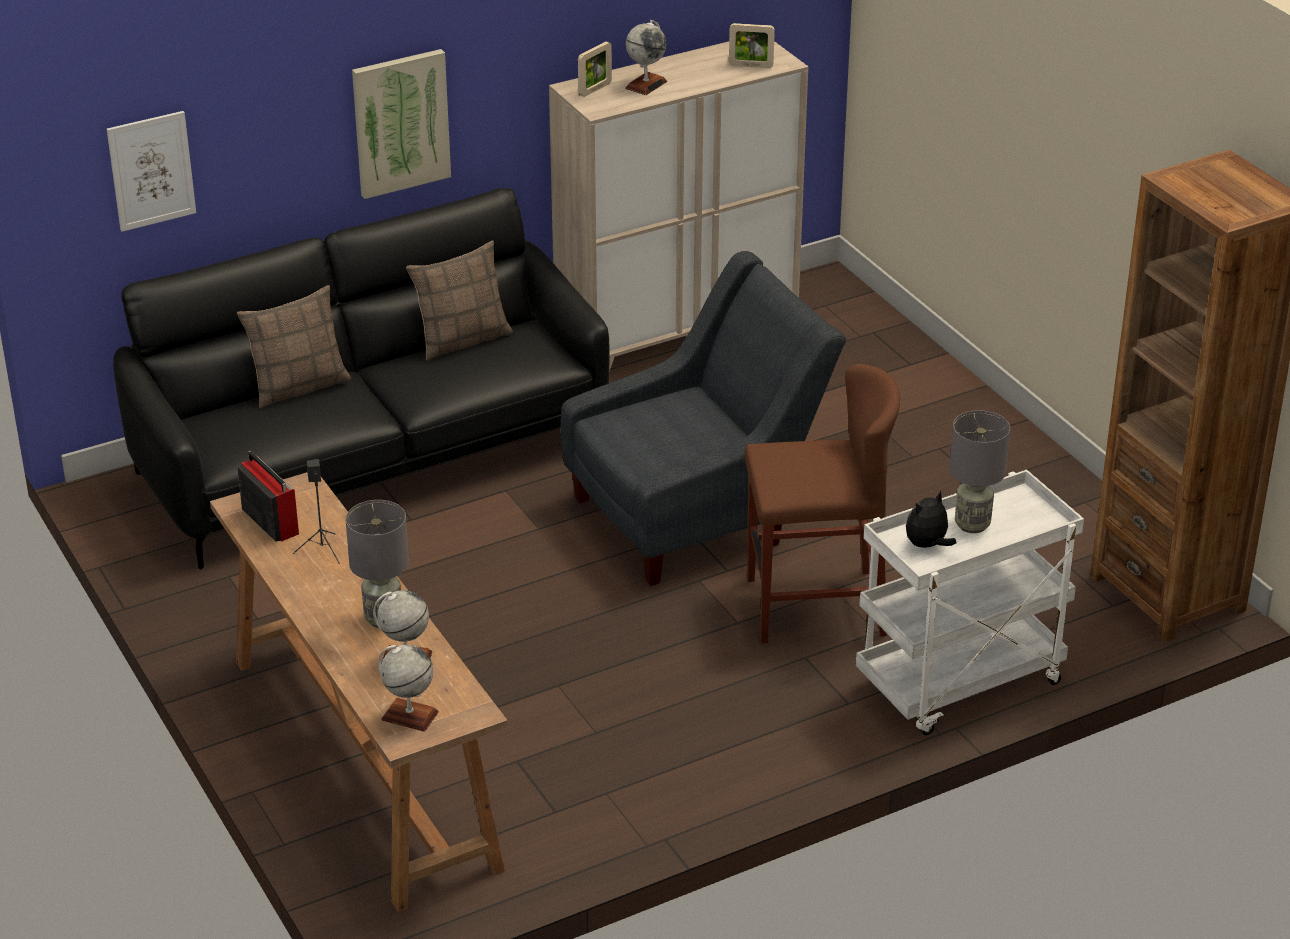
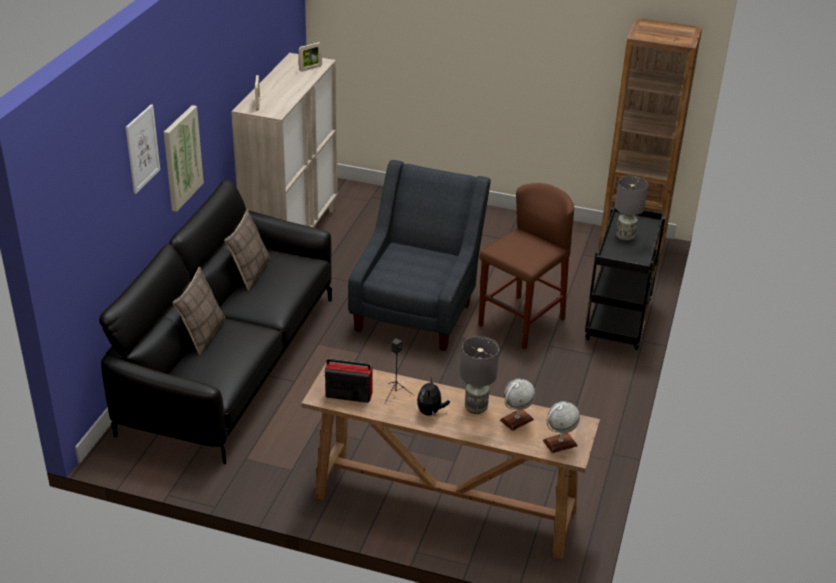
camera: 45 degrees left, 0 degrees up
picture [107,111,196,232] -> picture moved to [126,104,160,194]
globe [625,20,667,95] -> none
white cart [856,470,1084,735] -> black cart [585,205,666,350]
plush toy [906,491,956,548] -> plush toy moved to [417,378,450,417]

